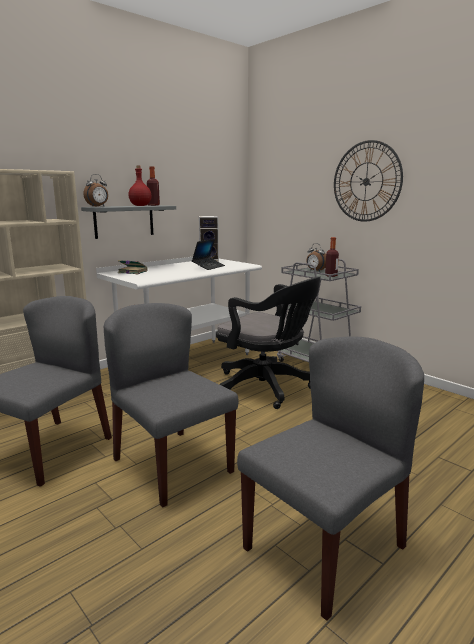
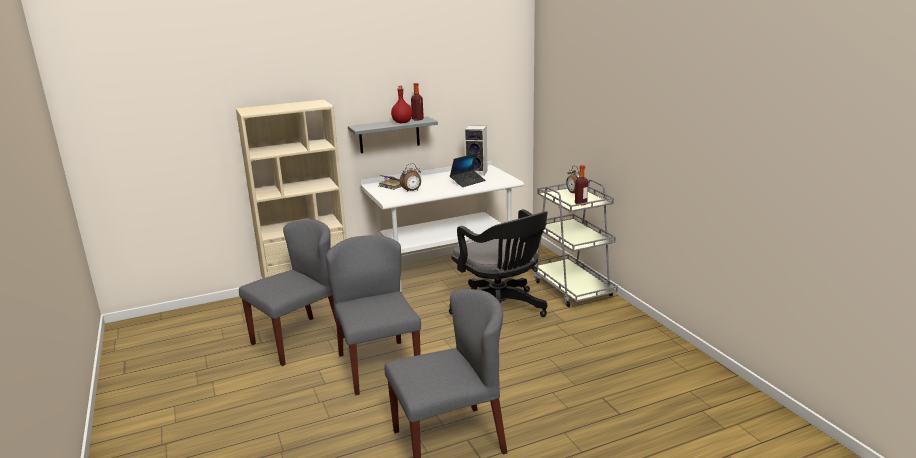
camera: 20 degrees right, 5 degrees up
alarm clock [83,174,108,207] -> alarm clock moved to [400,164,421,192]
wall clock [334,140,403,222] -> none

